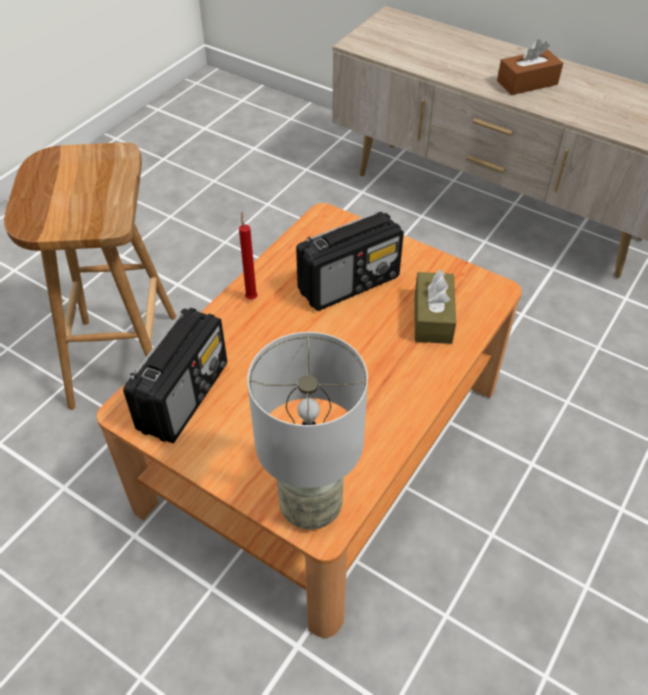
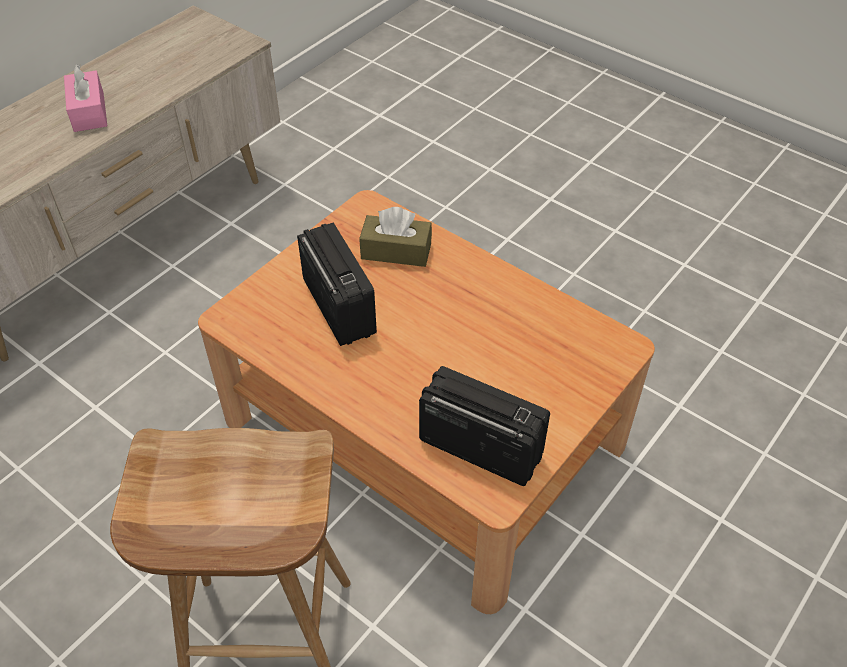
camera: 85 degrees left, 0 degrees up
red candle [239,212,258,299] -> none
grey table lamp [247,332,368,530] -> none
brown tissue box [497,39,563,95] -> pink tissue box [64,64,107,132]

